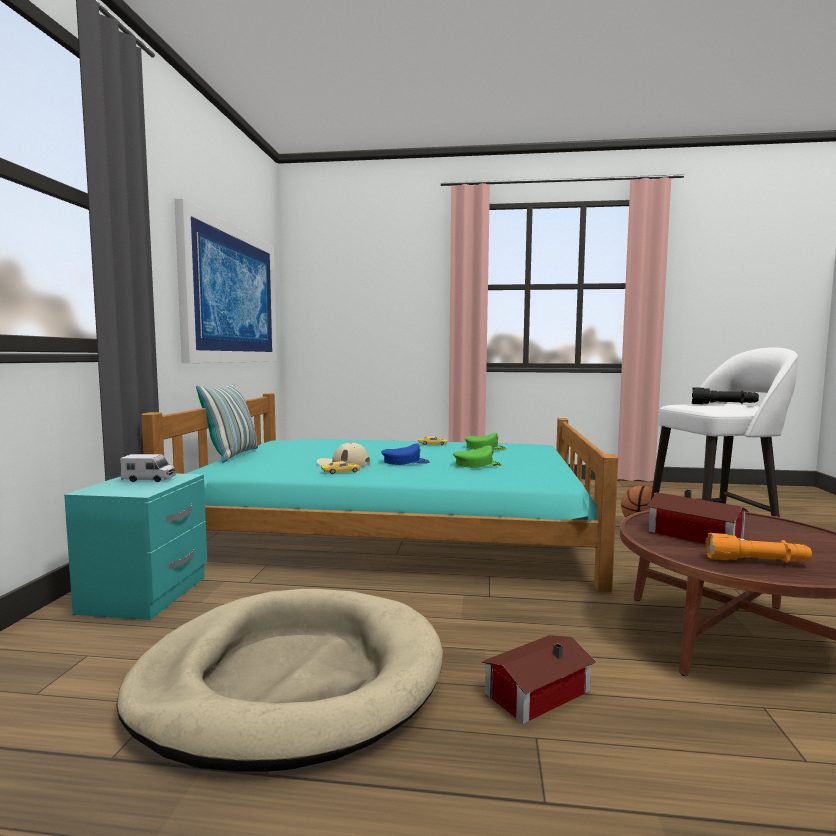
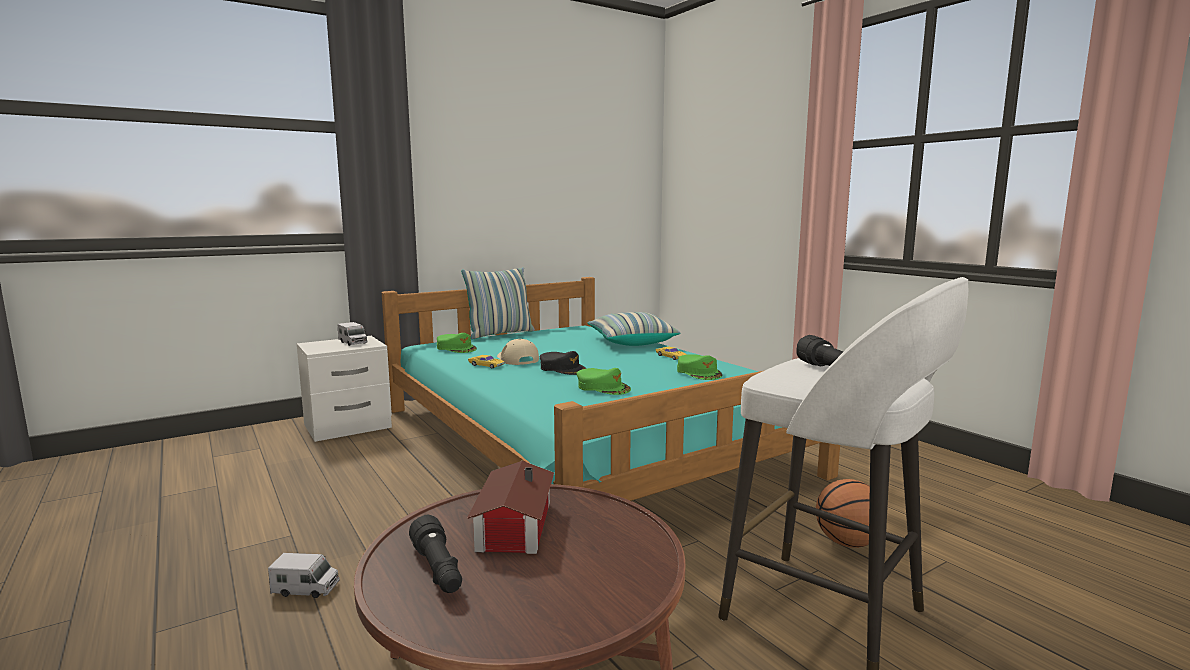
camera: 50 degrees right, 5 degrees up
turquoise nightstand [64,474,207,620] -> white nightstand [297,336,392,442]
beige dog bed [116,589,443,772] -> none
picture [174,198,277,363] -> none
blue cap [381,443,430,465] -> black cap [540,351,586,375]
toy house [481,635,596,724] -> toy truck [268,553,340,598]
orange flashlight [705,533,812,563] -> black flashlight [409,515,462,593]
none -> green cap [437,333,477,353]
none -> pillow [588,312,680,346]

